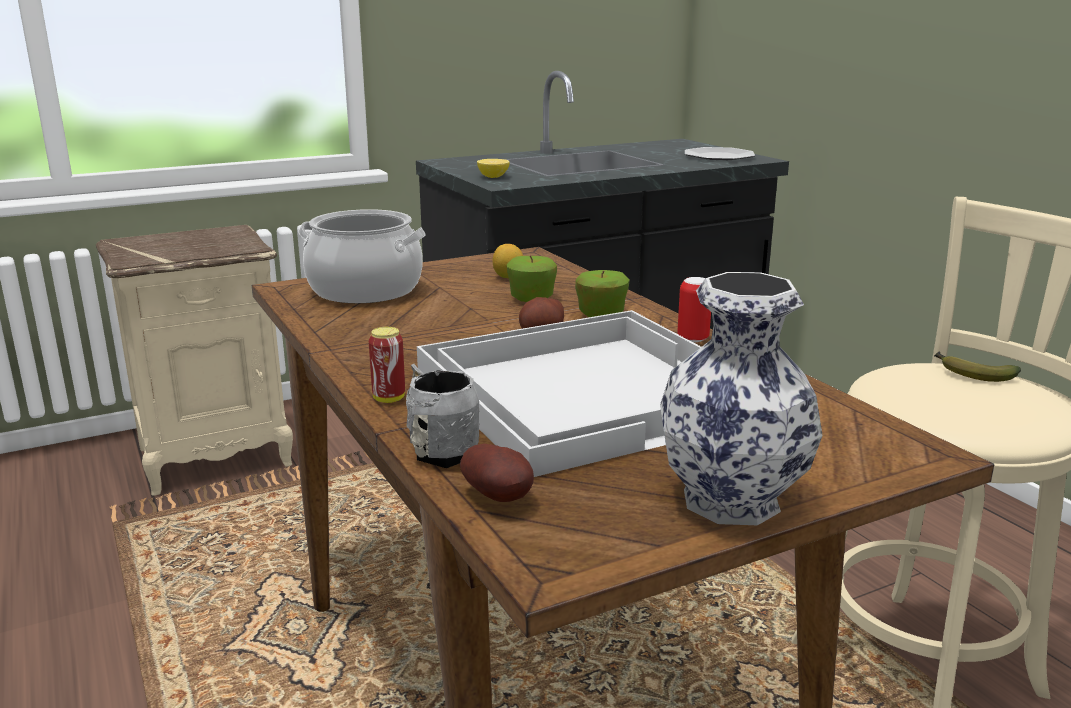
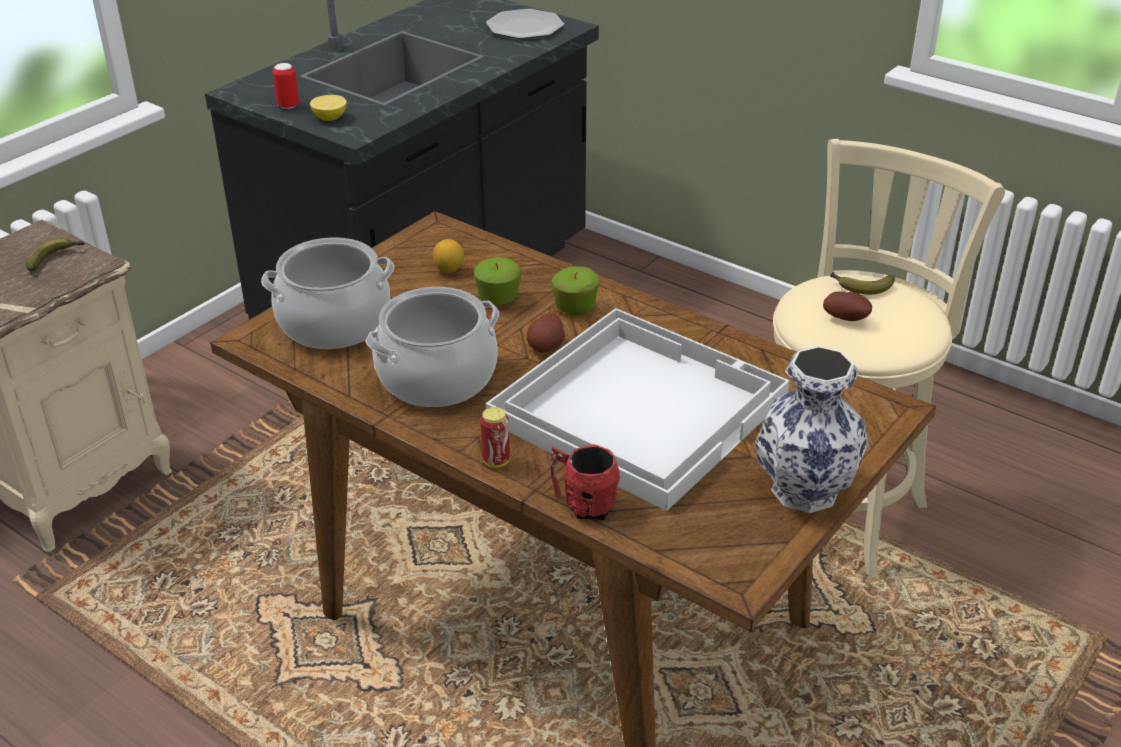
camera: 25 degrees left, 15 degrees up
grey mug [406,364,480,468] -> red mug [551,444,620,520]
potato [460,444,534,502] -> potato moved to [823,292,872,321]
can [677,277,711,343] -> can moved to [273,63,299,109]
none -> banana [26,238,85,272]
none -> cooking pot [366,287,499,407]

